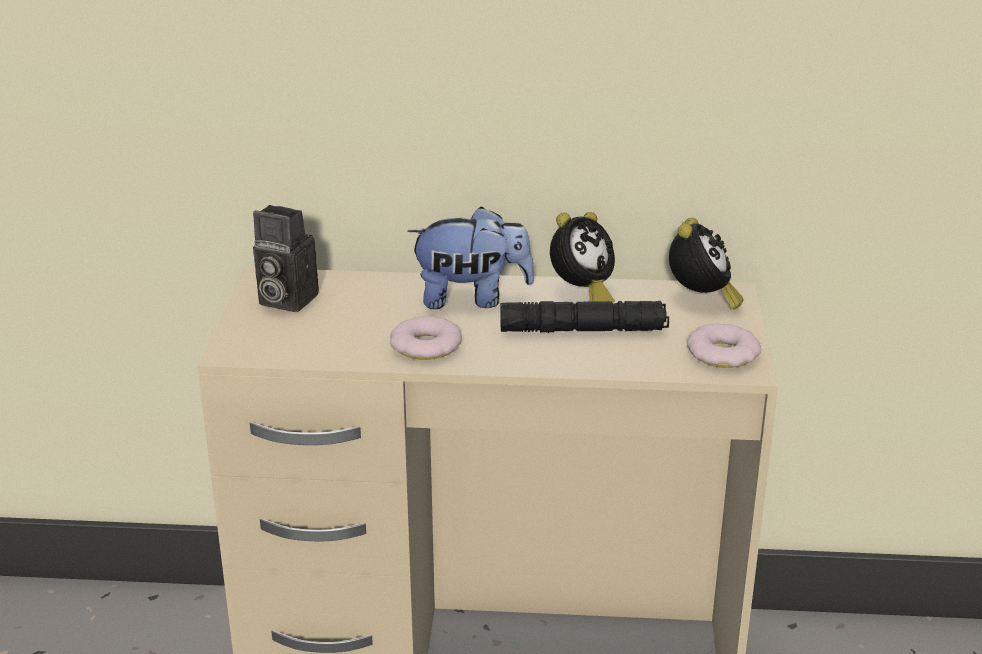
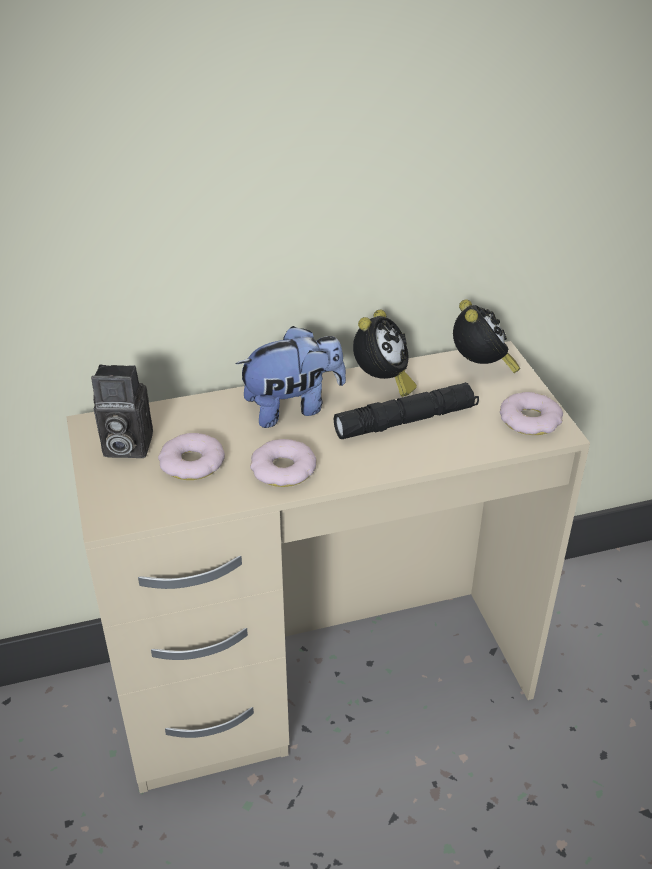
camera: 20 degrees left, 10 degrees up
none -> donut [158,433,225,480]

